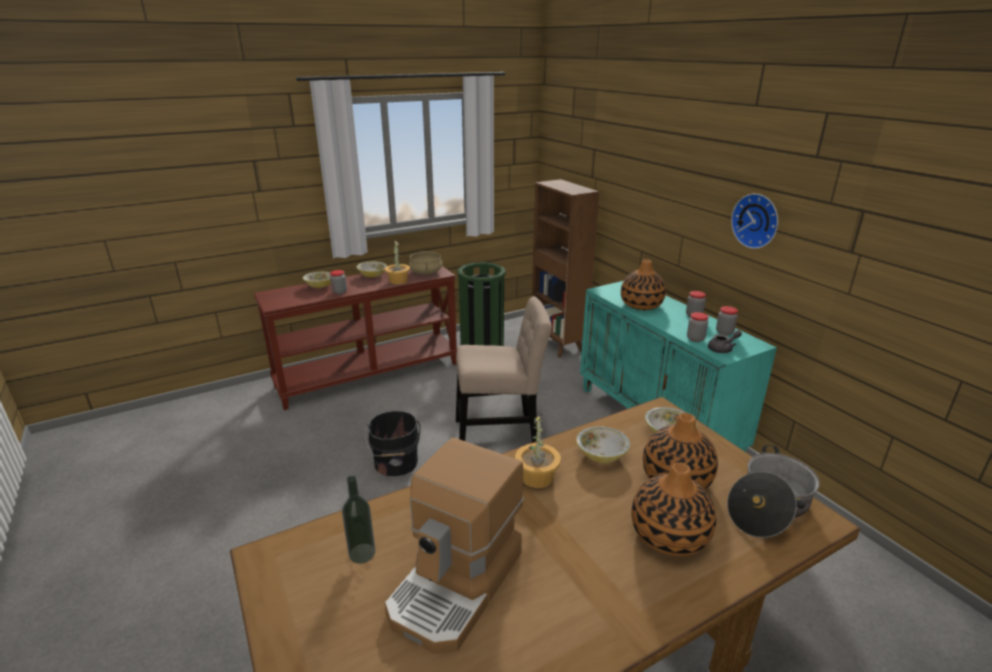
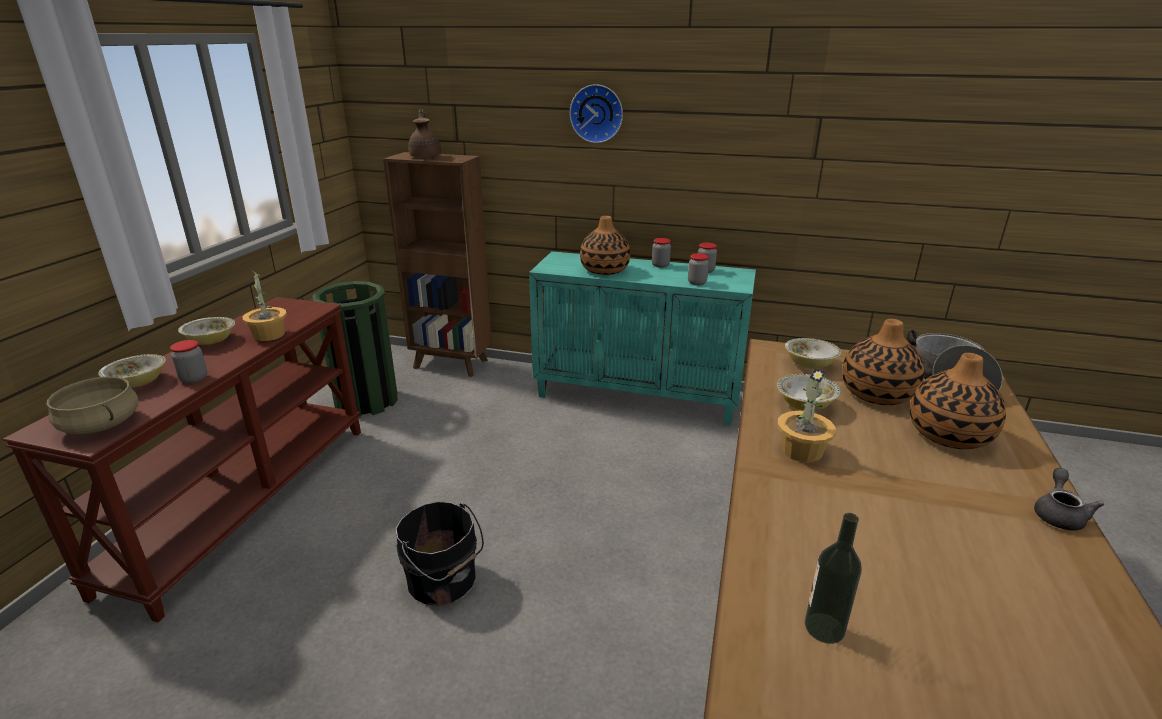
camera: 45 degrees left, 0 degrees up
coffee machine [384,438,524,654] -> none
beige cooking pot [409,251,443,274] -> beige cooking pot moved to [46,376,138,434]
beige chair [456,296,552,443] -> none
grey teapot [708,330,742,353] -> grey teapot moved to [1034,468,1104,531]
wall clock [731,193,778,249] -> wall clock moved to [569,84,623,143]
none -> brown teapot [408,109,441,158]

